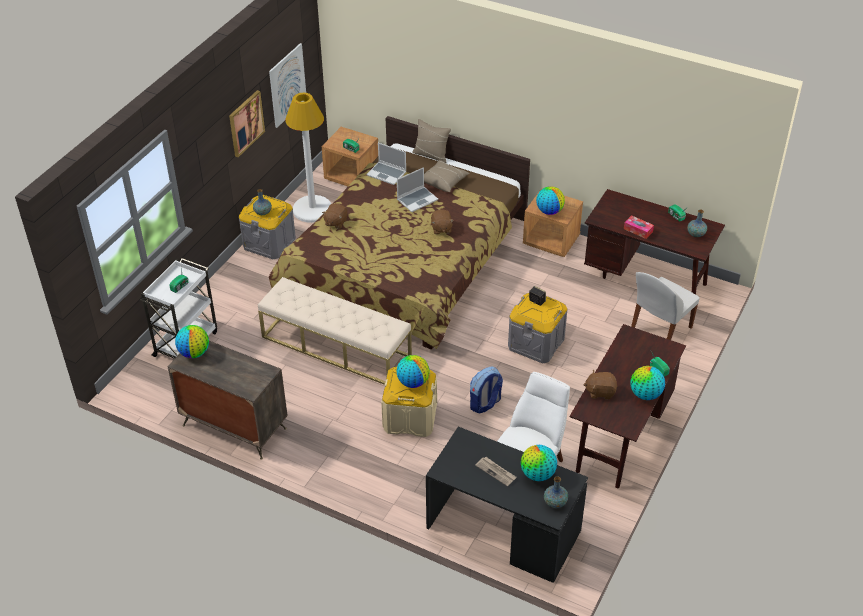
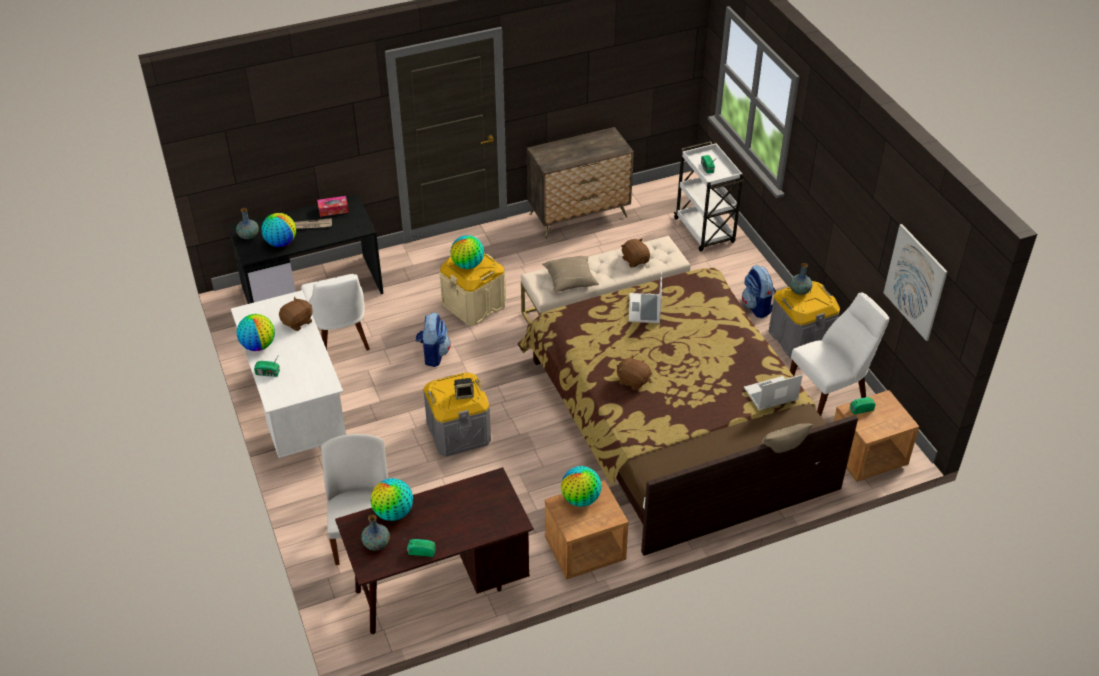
camera: 130 degrees right, 0 degrees up
globe [175,325,209,358] -> globe moved to [371,478,413,521]
picture [229,90,265,157] -> none
white floor lamp [285,93,331,223] -> white chair [790,292,889,416]
brown plush toy [322,203,348,229] -> brown plush toy moved to [621,238,650,268]
laptop [397,167,438,212] -> laptop moved to [629,272,662,323]
beige pillow [424,160,470,192] -> beige pillow moved to [542,256,599,292]
brown desk [569,324,686,488] -> white desk [231,290,346,458]
tissue box [624,215,654,239] -> tissue box moved to [317,196,349,217]
none -> backpack [742,265,776,318]

